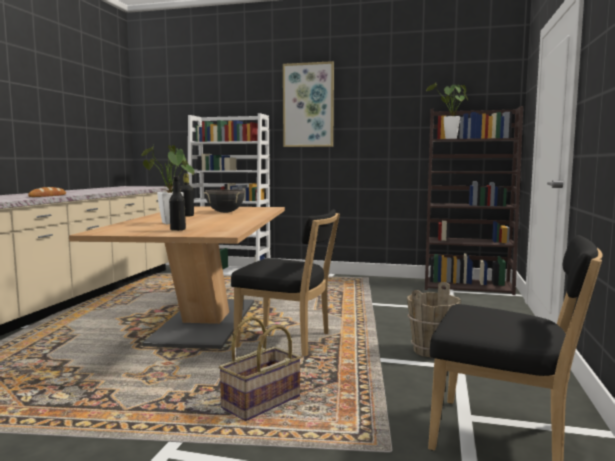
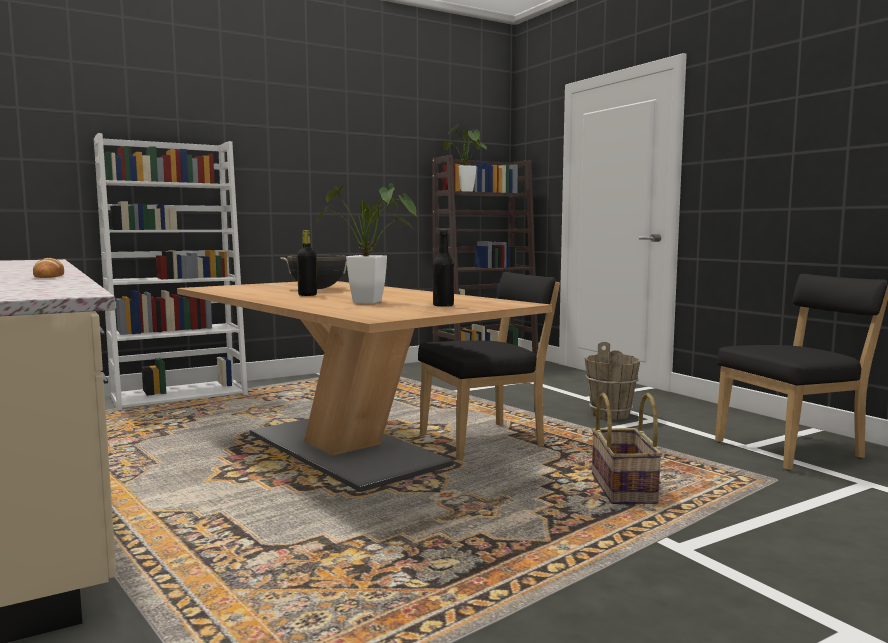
camera: 45 degrees left, 0 degrees up
picture [283,61,334,147] -> none

